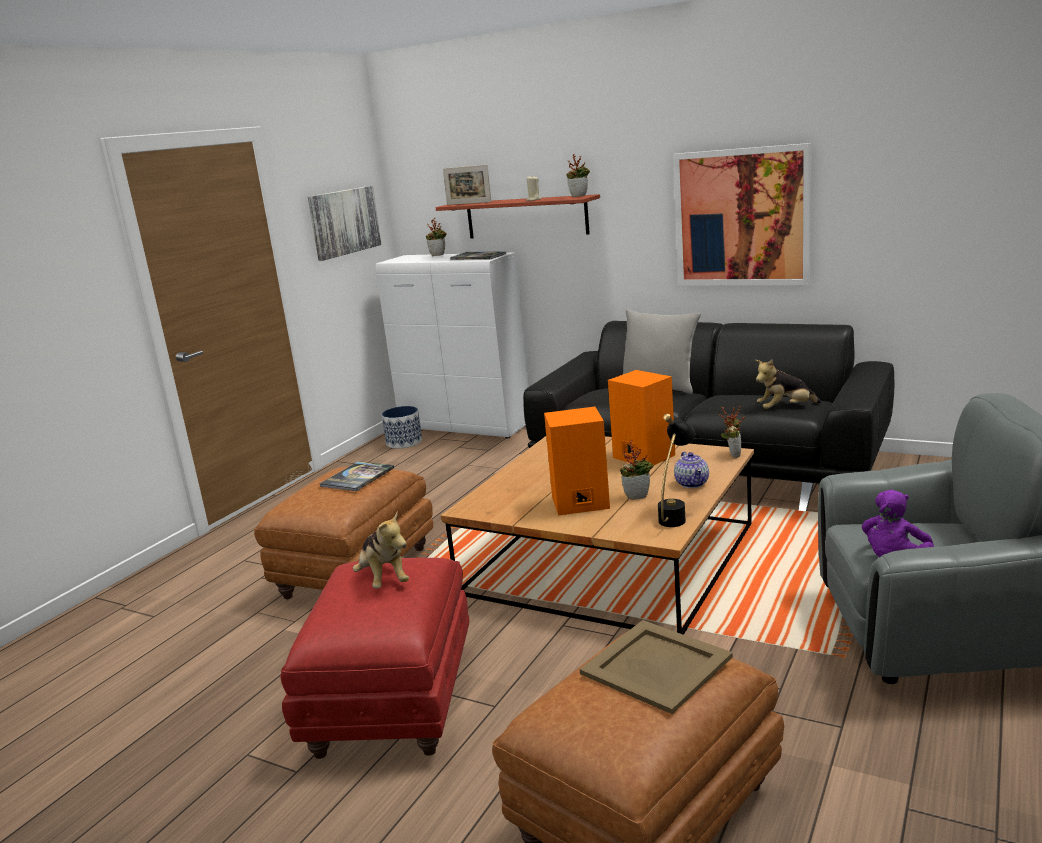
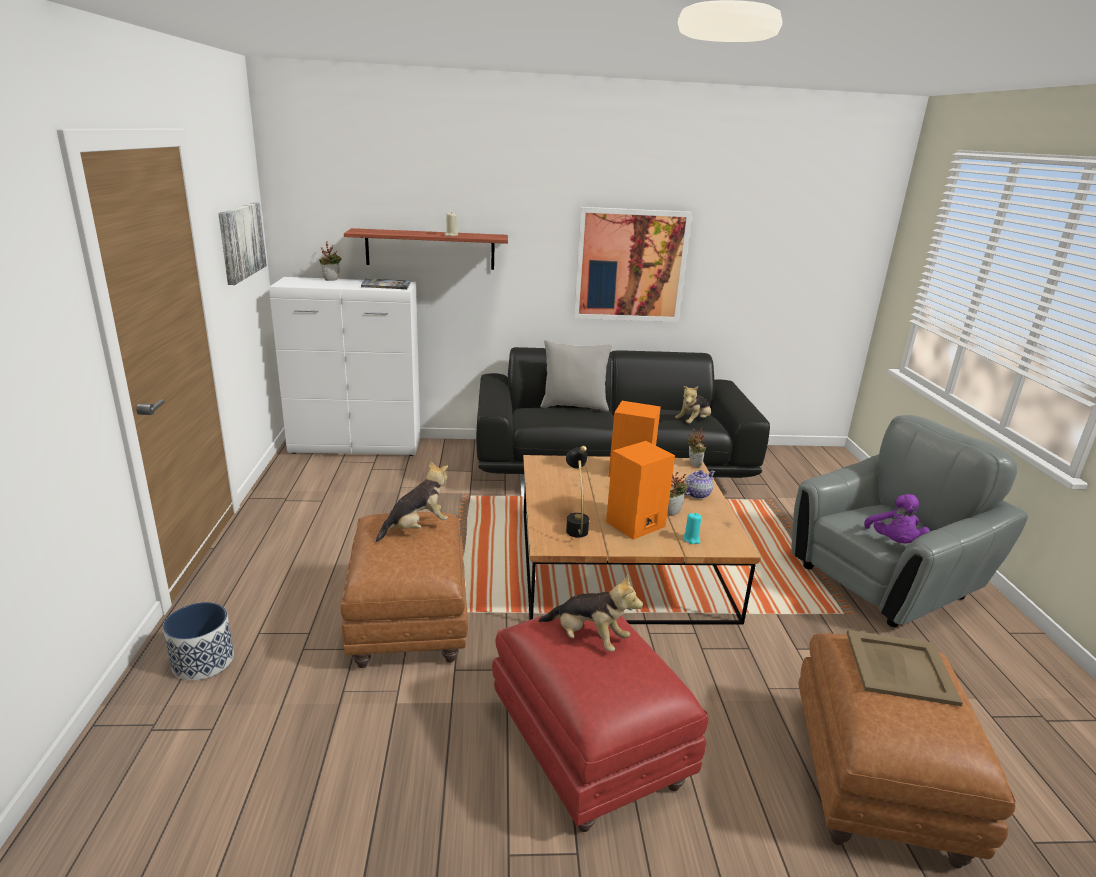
camera: 35 degrees left, 5 degrees up
book [319,461,394,491] -> plush toy [376,461,448,542]
planter [382,406,422,449] -> planter moved to [163,602,234,680]
picture frame [443,165,491,205] -> none
potted plant [566,154,590,197] -> none
black table lamp [658,414,695,527] -> black table lamp moved to [566,446,589,538]
teapot [674,451,709,488] -> teapot turned 90 degrees counterclockwise [685,470,715,499]
none -> turquoise candle [683,513,702,544]

